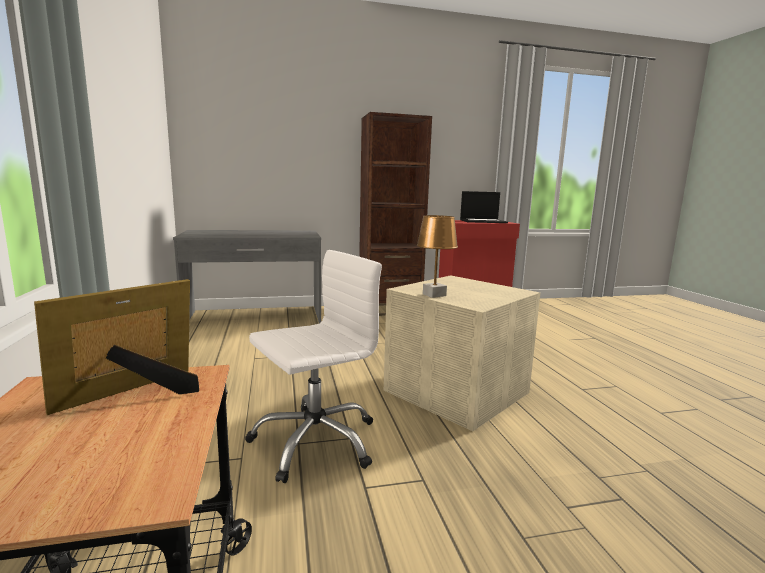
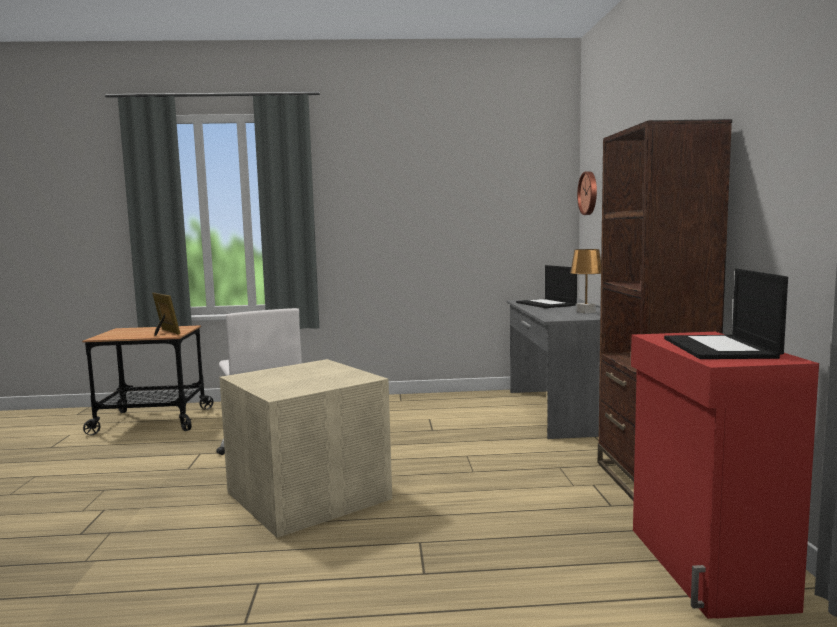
camera: 100 degrees right, 5 degrees down
brown table lamp [417,215,458,298] -> brown table lamp moved to [570,249,601,313]
none -> laptop [516,265,577,308]
none -> wall clock [577,171,597,215]

